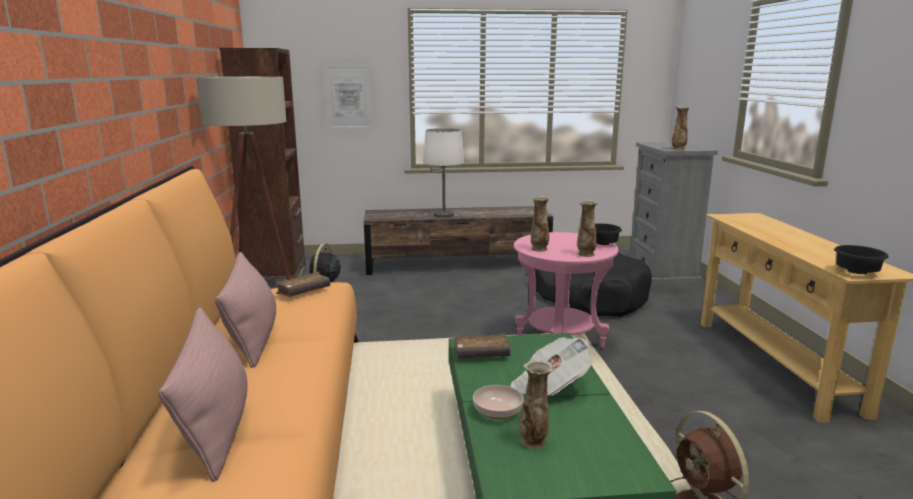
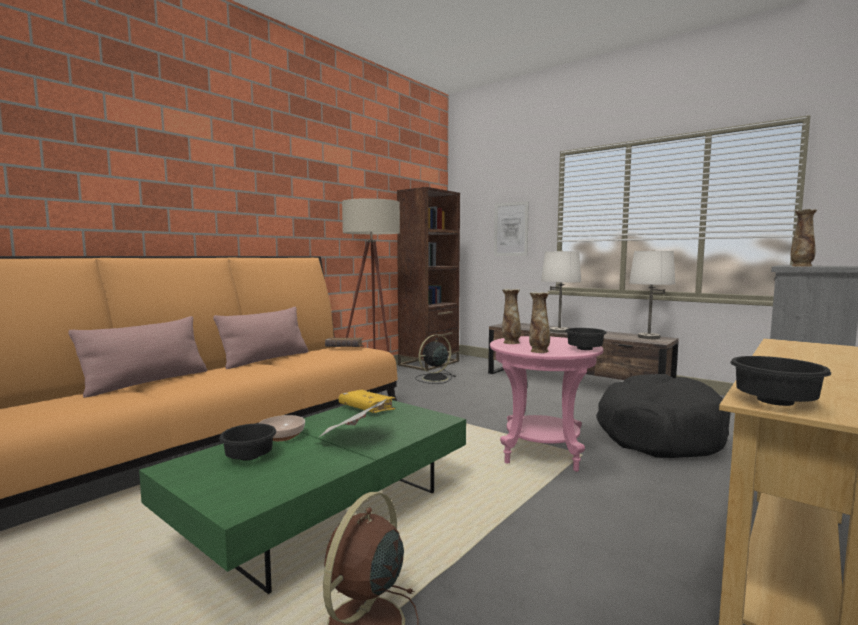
camera: 45 degrees right, 10 degrees down
brown book [453,334,511,358] -> yellow book [339,390,395,413]
vase [520,360,553,449] -> black bowl [219,424,276,461]
none -> white table lamp [629,250,675,339]

